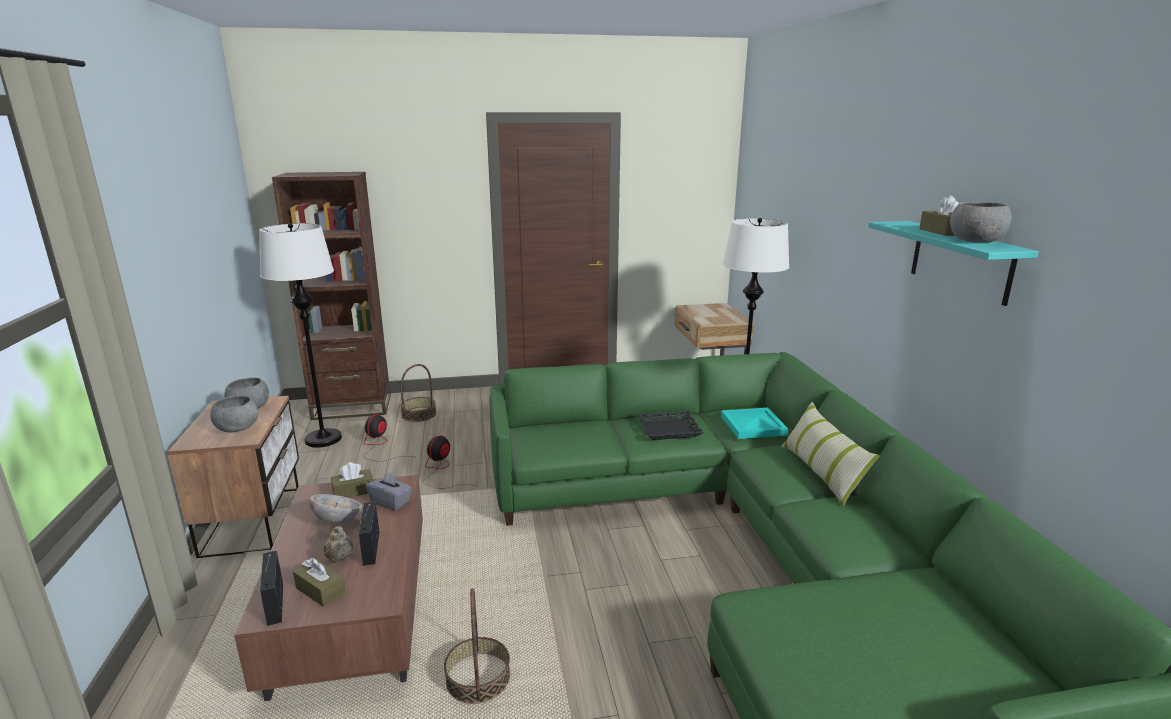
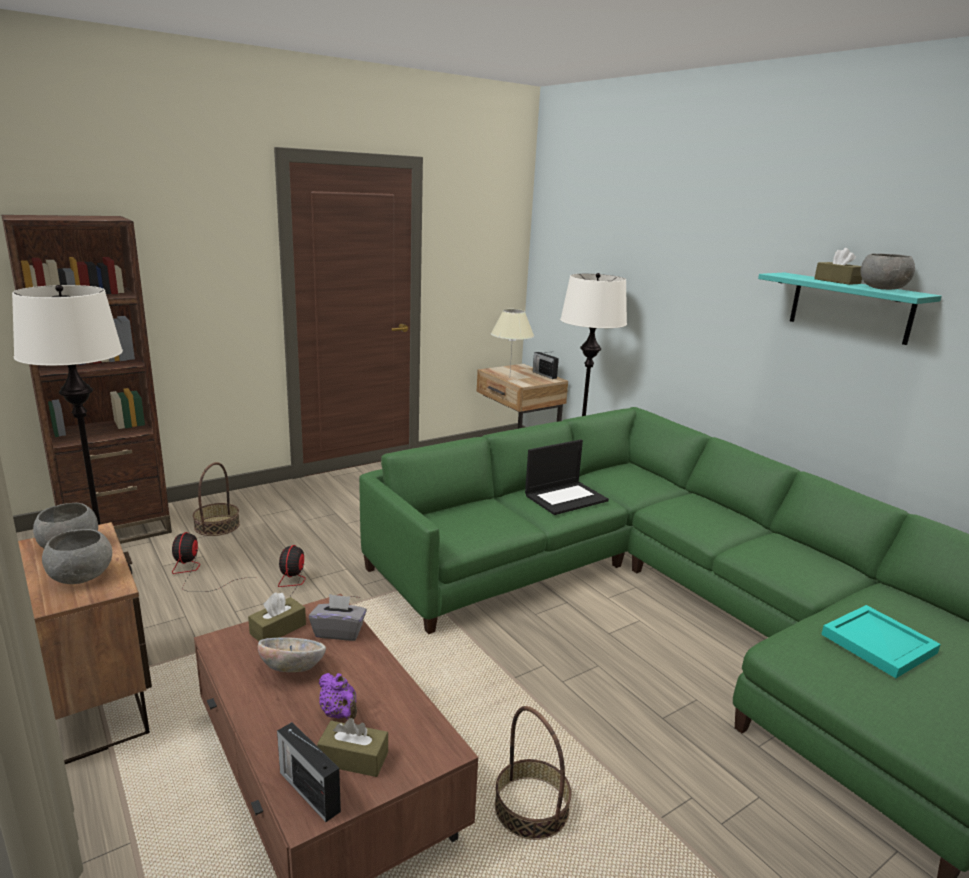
camera: 25 degrees left, 0 degrees up
beige teapot [324,526,353,563] -> purple teapot [319,673,357,720]
radio [359,502,379,566] -> radio moved to [533,352,559,379]
black tray [637,410,704,440] -> laptop [525,440,609,515]
turquoise tray [721,408,788,439] -> turquoise tray moved to [821,605,941,678]
pillow [781,402,879,507] -> none
none -> beige table lamp [491,309,534,371]

